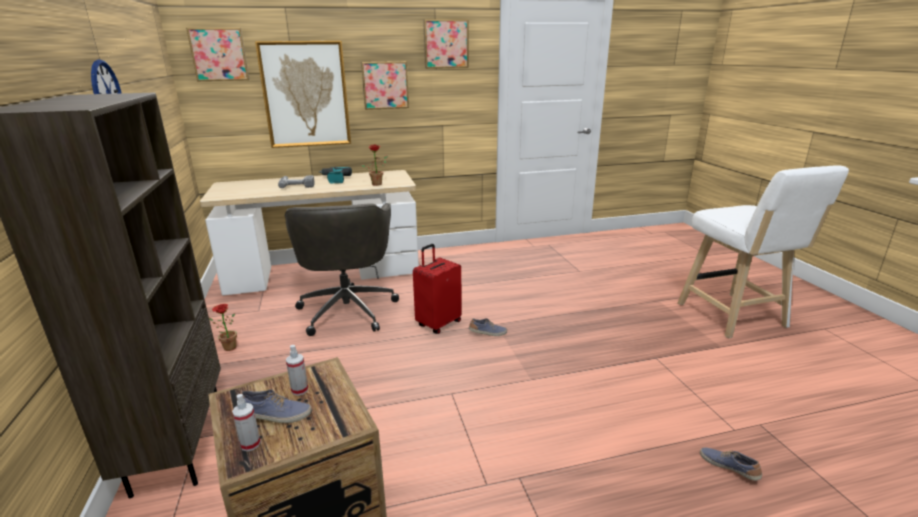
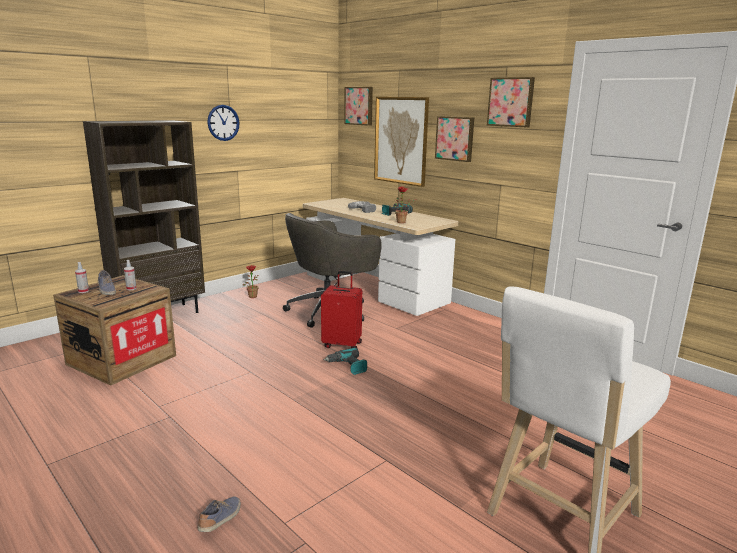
camera: 60 degrees right, 5 degrees down
shoe [469,318,507,336] -> power drill [324,347,367,375]

